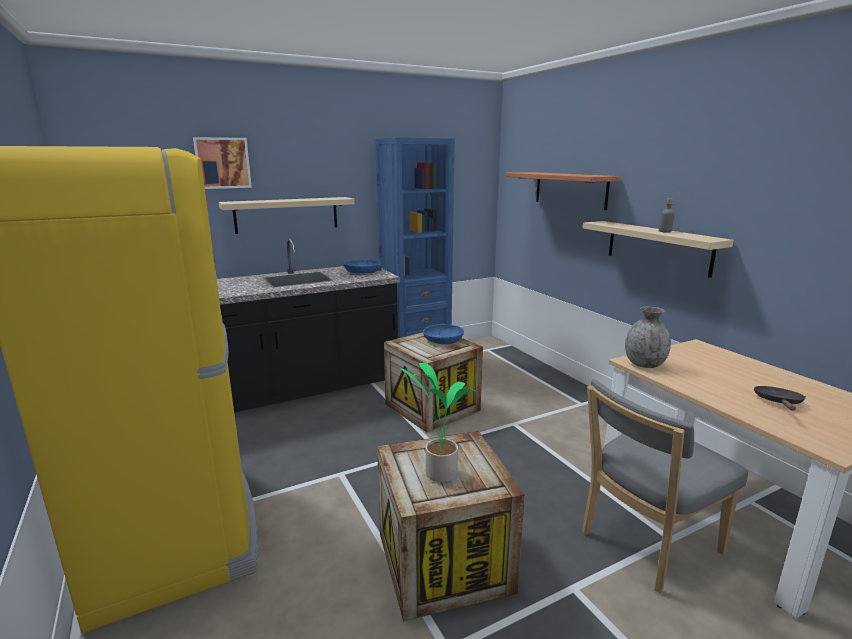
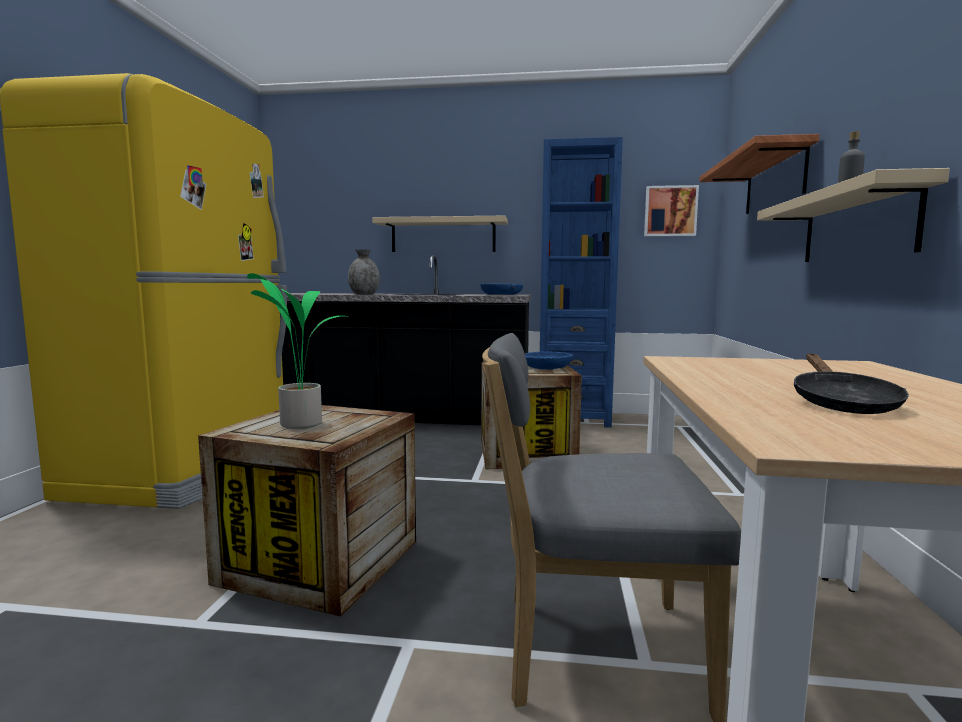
camera: 35 degrees right, 10 degrees down
picture [193,137,252,189] -> picture moved to [644,185,699,237]
grey vase [625,306,671,368] -> grey vase moved to [348,249,380,295]
black frying pan [754,386,806,411] -> black frying pan turned 135 degrees clockwise [794,353,909,414]

